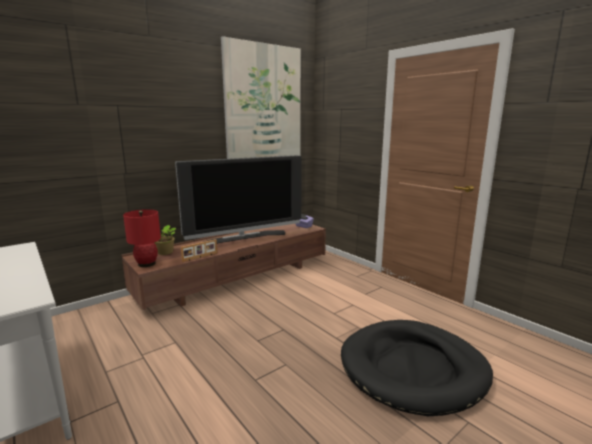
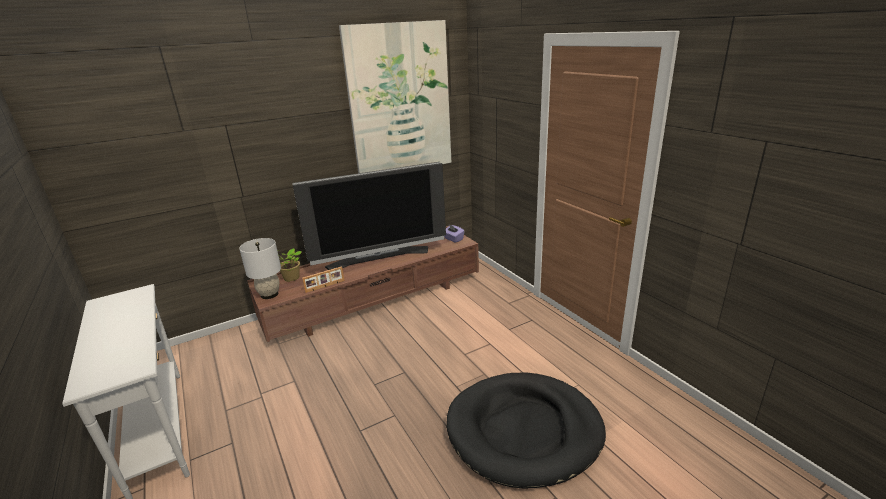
camera: 10 degrees right, 10 degrees up
red table lamp [123,209,161,267] -> white table lamp [239,238,281,299]

